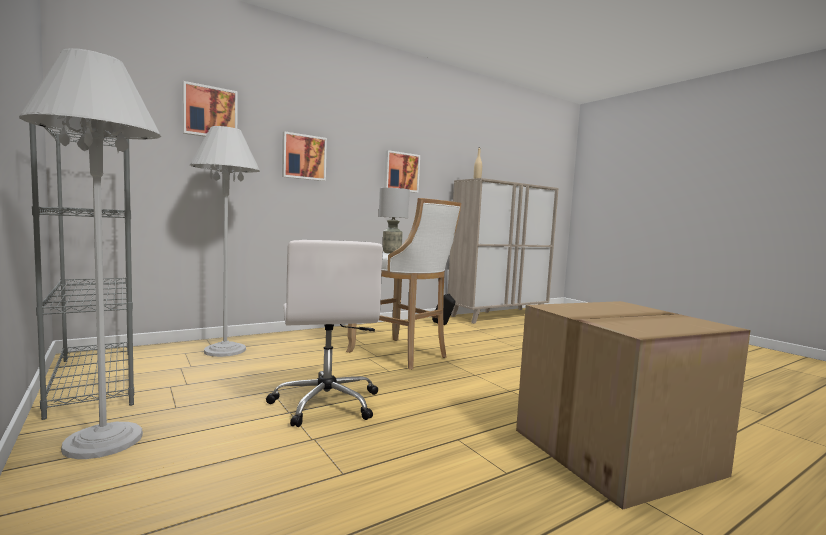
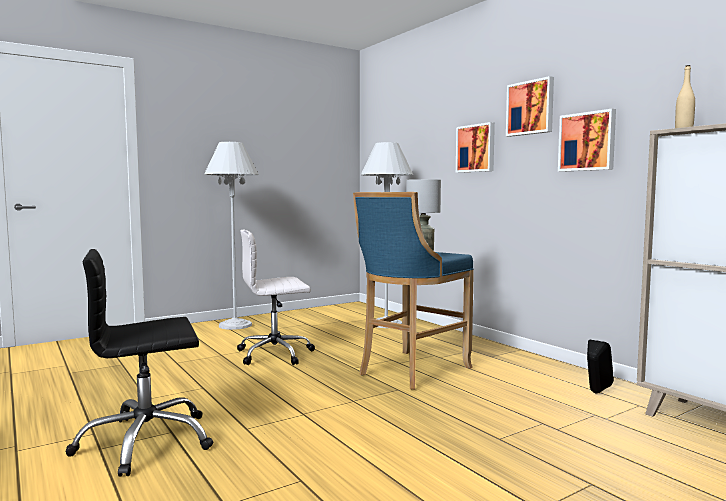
camera: 90 degrees right, 0 degrees up
grey bookcase [29,123,134,420] -> none
picture [183,81,238,137] -> picture moved to [506,76,554,137]
white stool [346,198,462,370] -> blue stool [353,192,474,390]
cardboard box [516,301,751,510] -> black office chair [65,249,213,477]

